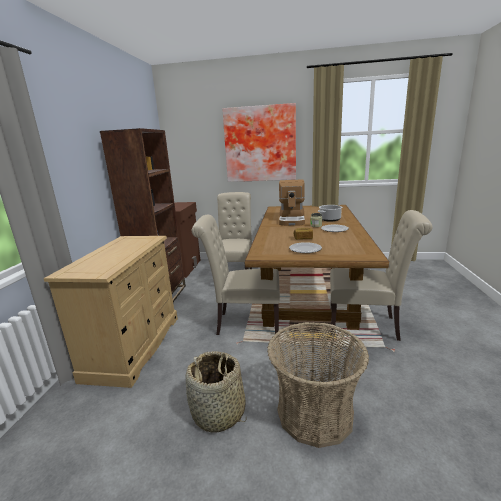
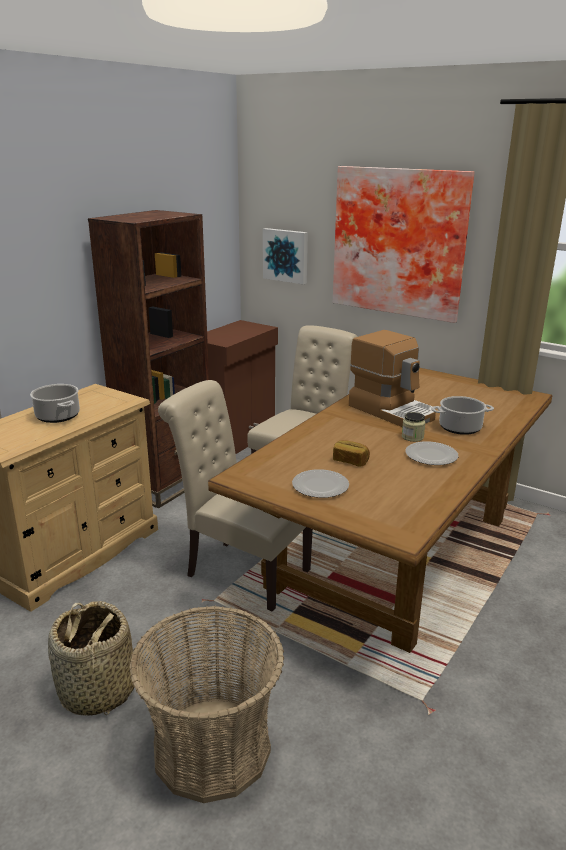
camera: 25 degrees right, 5 degrees up
coffee machine [279,179,305,226] -> coffee machine turned 75 degrees counterclockwise [349,330,436,427]
beige chair [330,210,433,341] -> none
none -> cooking pot [30,384,80,423]
none -> picture [263,228,308,284]

